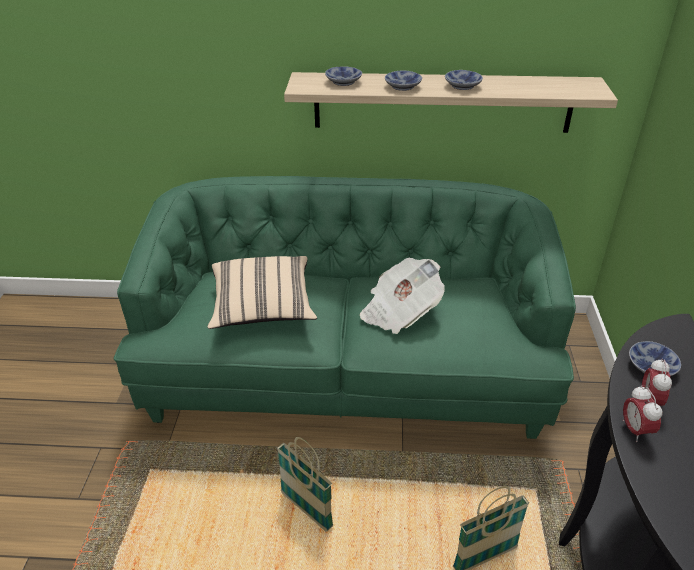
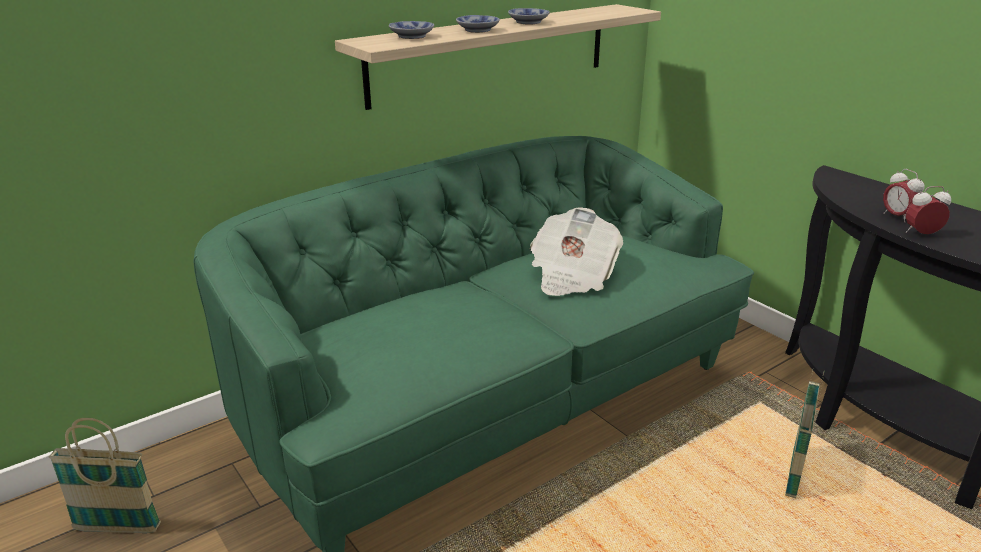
camera: 40 degrees left, 10 degrees down
beige pillow [207,256,317,329] -> none
basket [277,437,333,532] -> basket moved to [49,418,161,533]
alarm clock [623,385,663,442] -> alarm clock turned 135 degrees clockwise [906,186,951,234]
bowl [629,341,681,376] -> none

